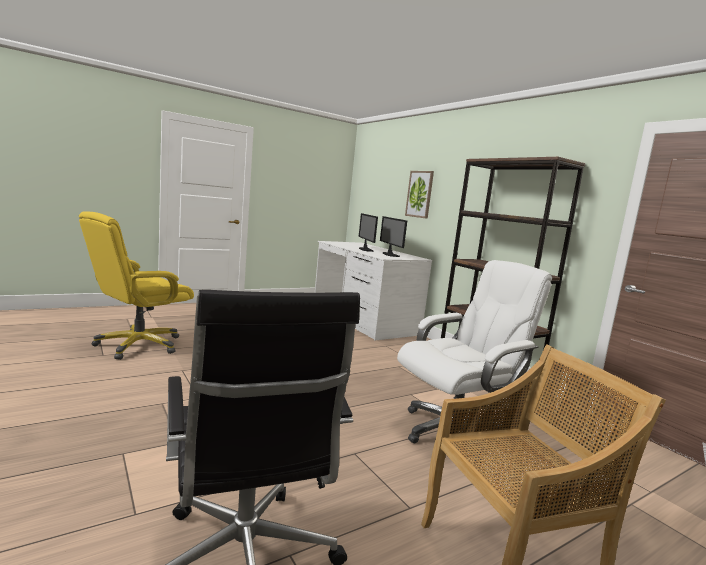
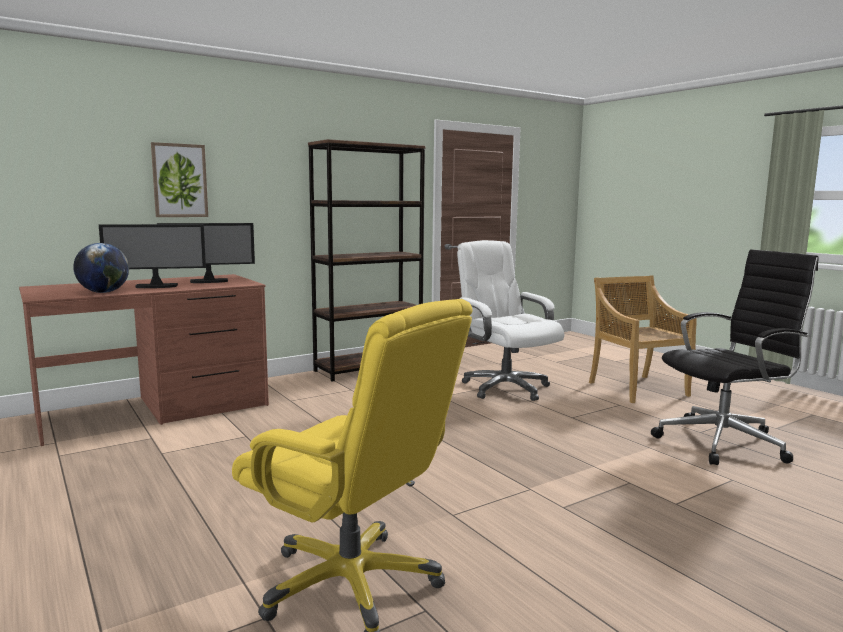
camera: 90 degrees left, 0 degrees up
white desk [315,241,432,341] -> brown desk [19,274,269,446]
none -> globe [73,243,129,293]

